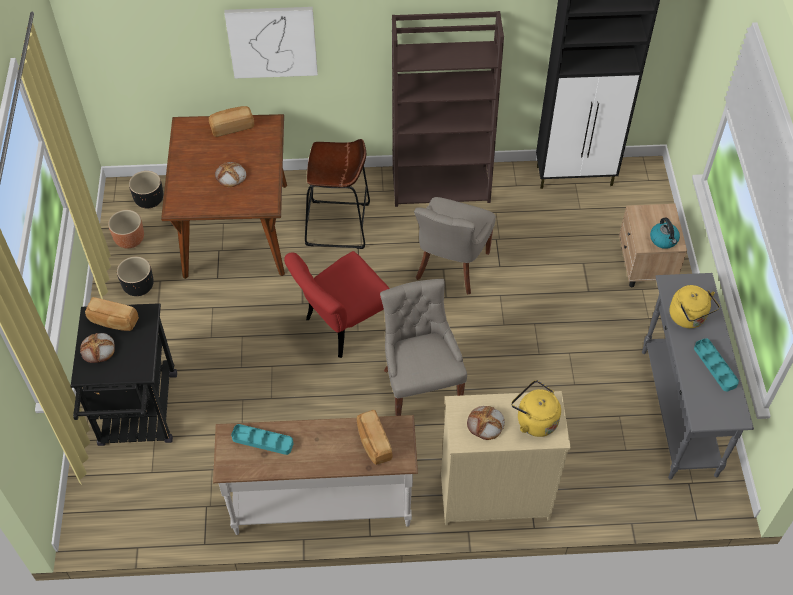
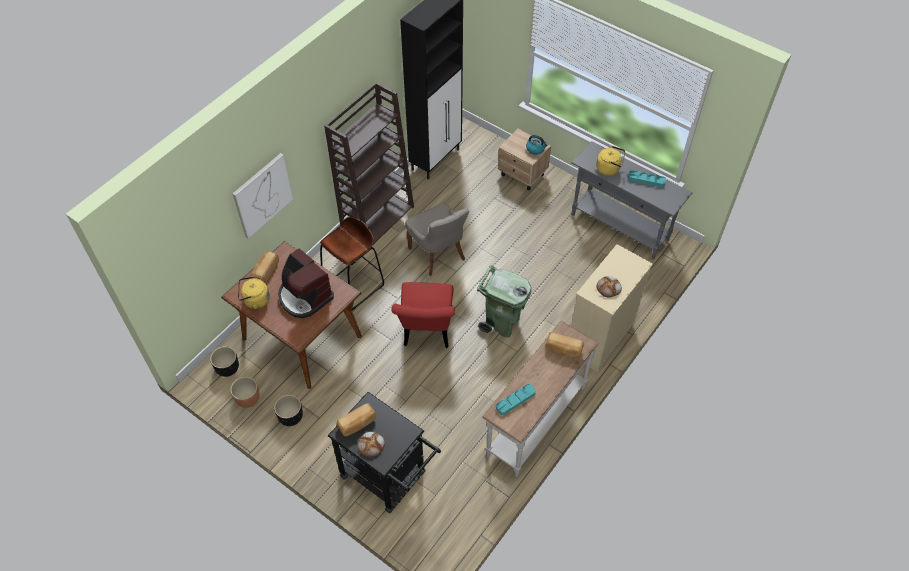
camera: 50 degrees left, 0 degrees up
bread [215,162,246,187] -> coffee machine [278,248,334,318]
grey chair [380,279,467,416] -> green trash can [477,265,532,337]
yellow kettle [511,380,561,437] -> yellow kettle moved to [238,276,270,309]

